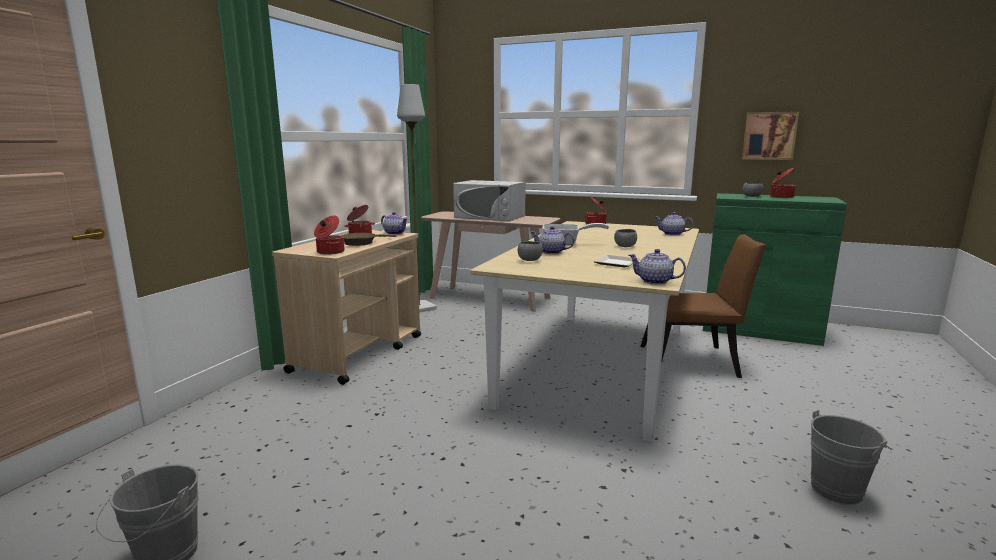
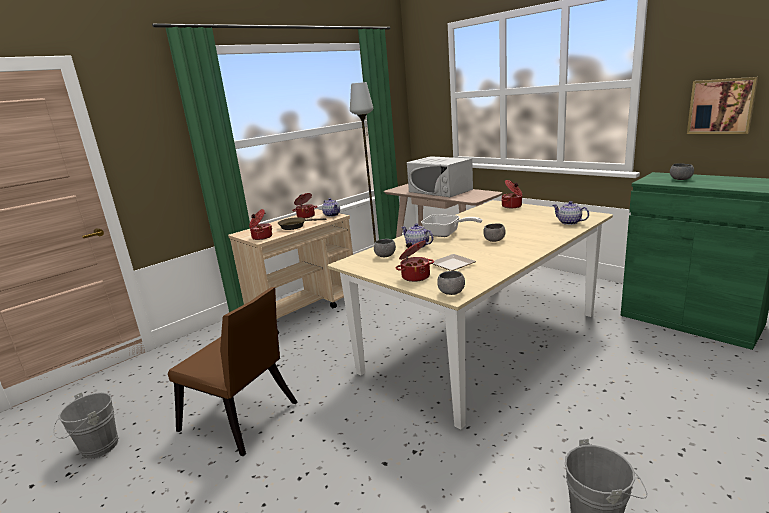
camera: 25 degrees right, 5 degrees up
teapot [629,249,686,285] -> grey bowl [437,271,465,295]
brown chair [640,234,766,378] -> brown chair moved to [168,287,298,456]
cooking pot [770,168,796,198] -> cooking pot moved to [395,241,434,282]

